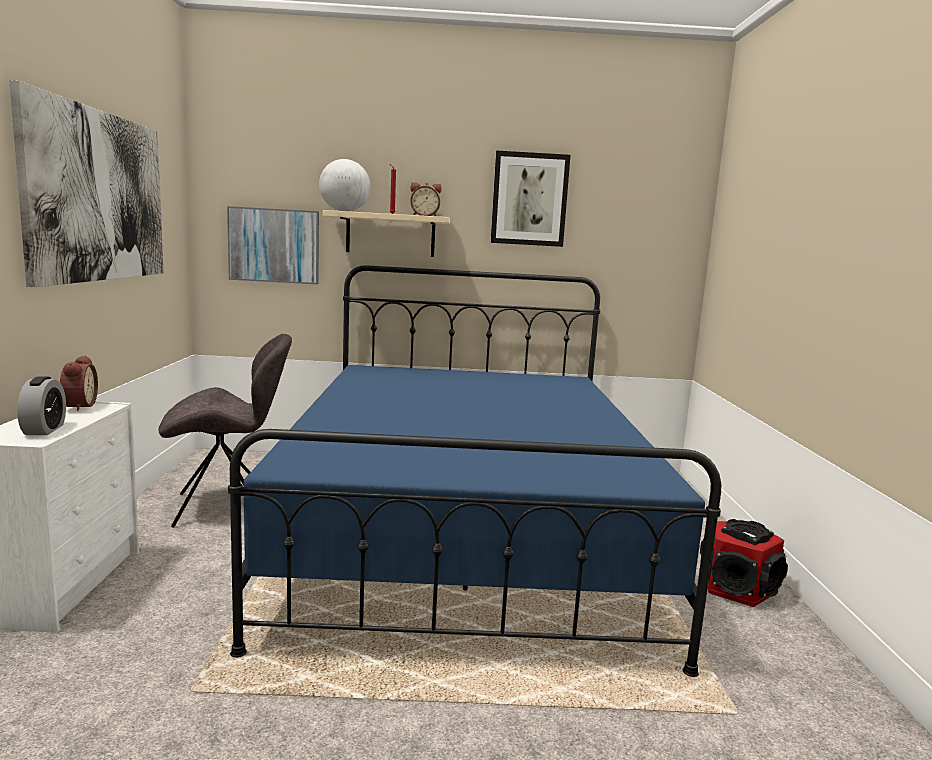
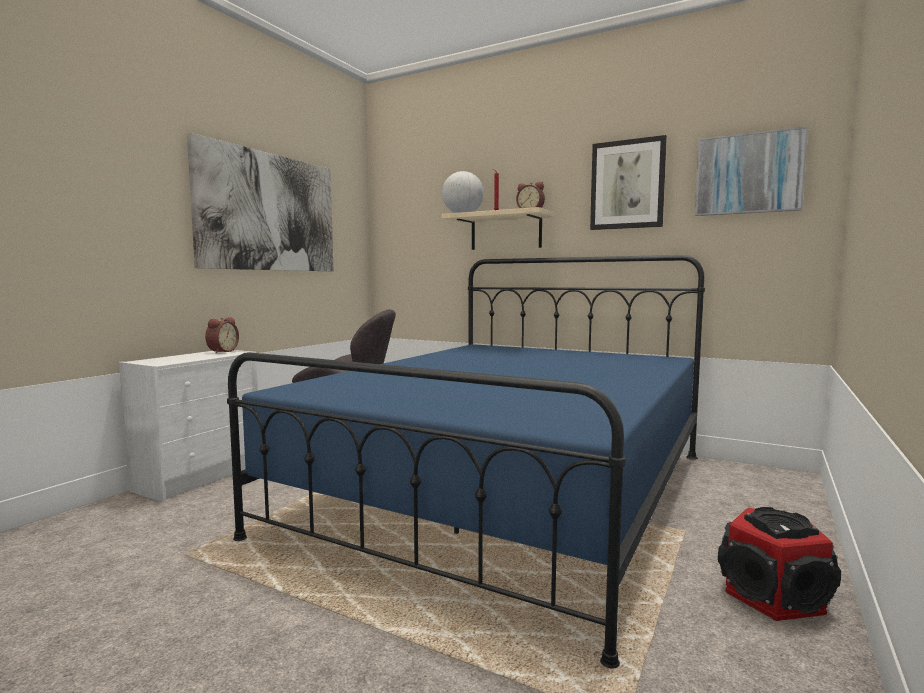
camera: 30 degrees right, 5 degrees down
alarm clock [17,376,66,435] -> none
picture [227,206,319,284] -> picture moved to [695,126,808,216]

